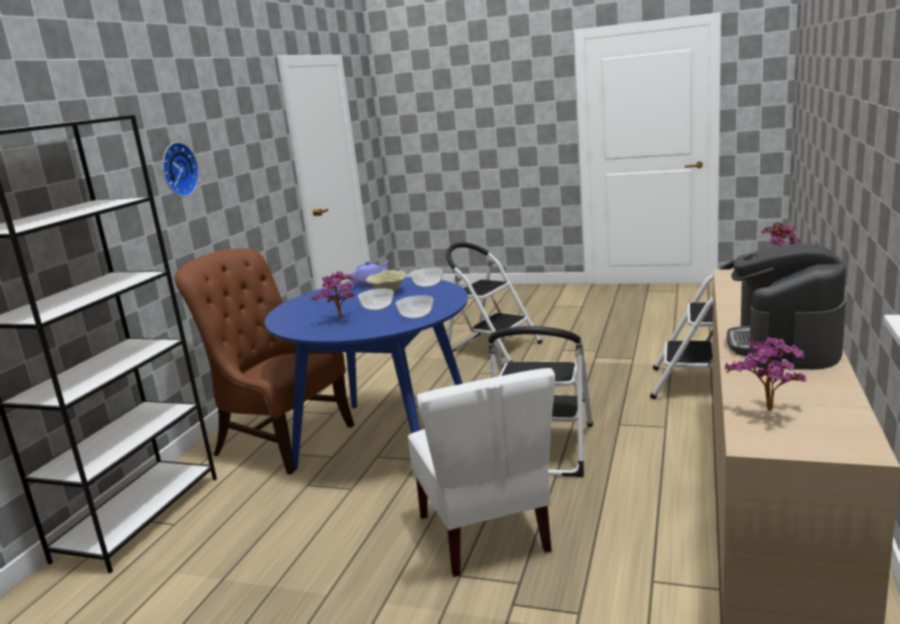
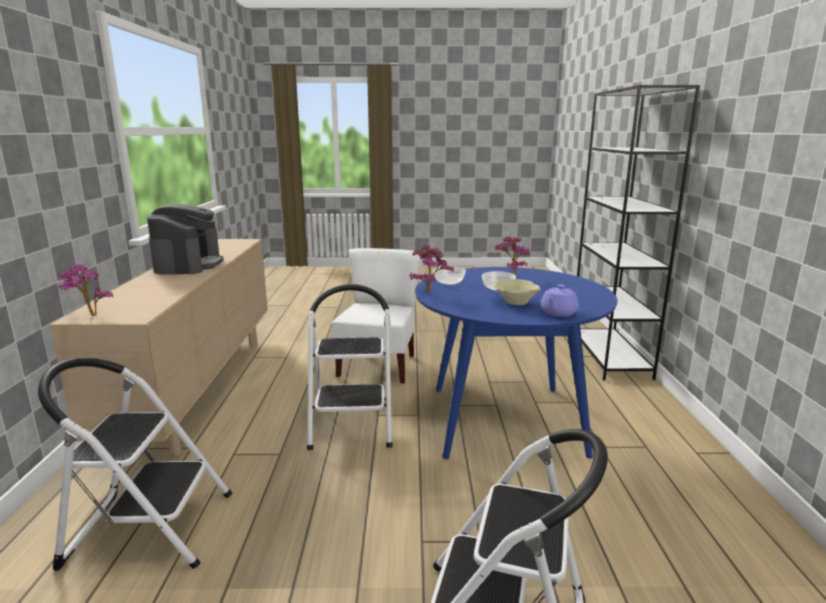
camera: 160 degrees right, 0 degrees up
wall clock [162,142,199,197] -> none
brown chair [175,248,354,475] -> none
white chair [408,368,555,577] -> white chair turned 45 degrees clockwise [332,248,421,384]
bowl [410,267,443,287] -> none
potted plant [725,337,806,411] -> potted plant moved to [409,245,454,293]

